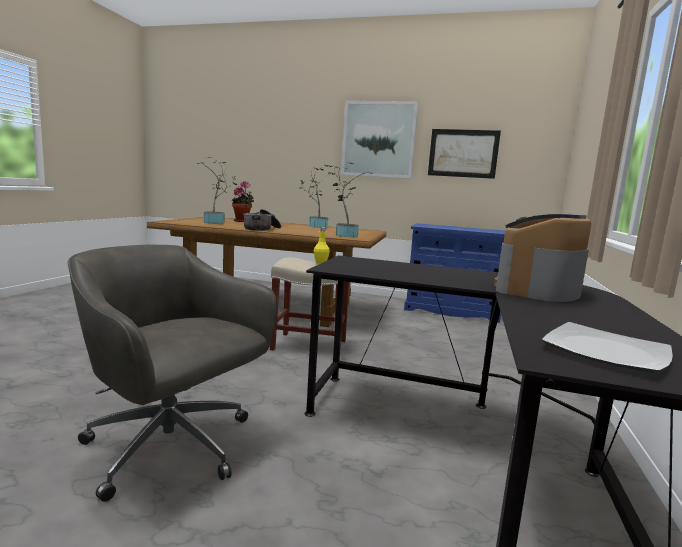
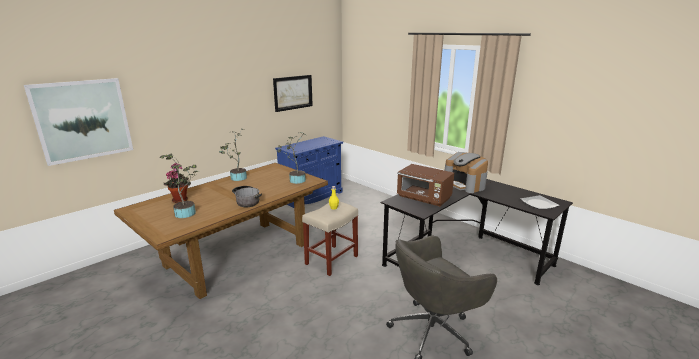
camera: 60 degrees left, 10 degrees up
picture [341,101,418,179] -> picture moved to [24,78,133,166]
none -> brown microwave [397,164,454,207]

